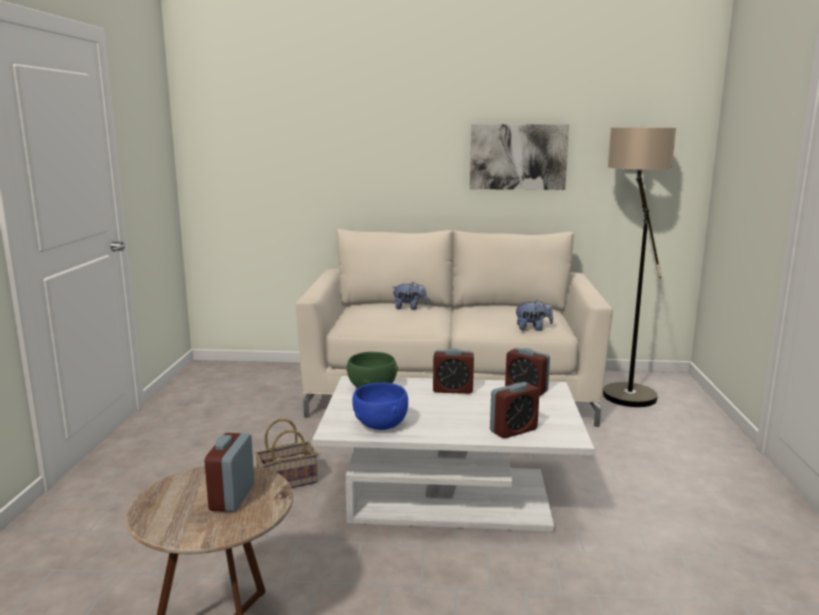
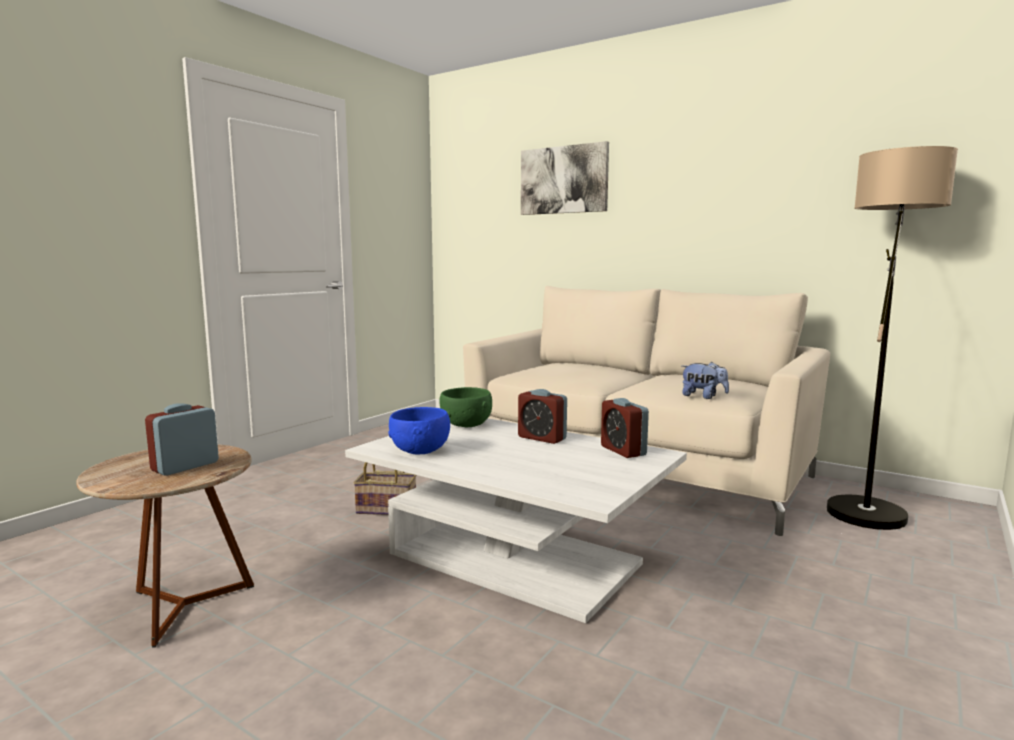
camera: 30 degrees right, 5 degrees down
plush toy [393,282,427,310] -> none
picture [470,124,569,190] -> picture moved to [521,141,609,215]
alarm clock [490,382,540,439] -> none

